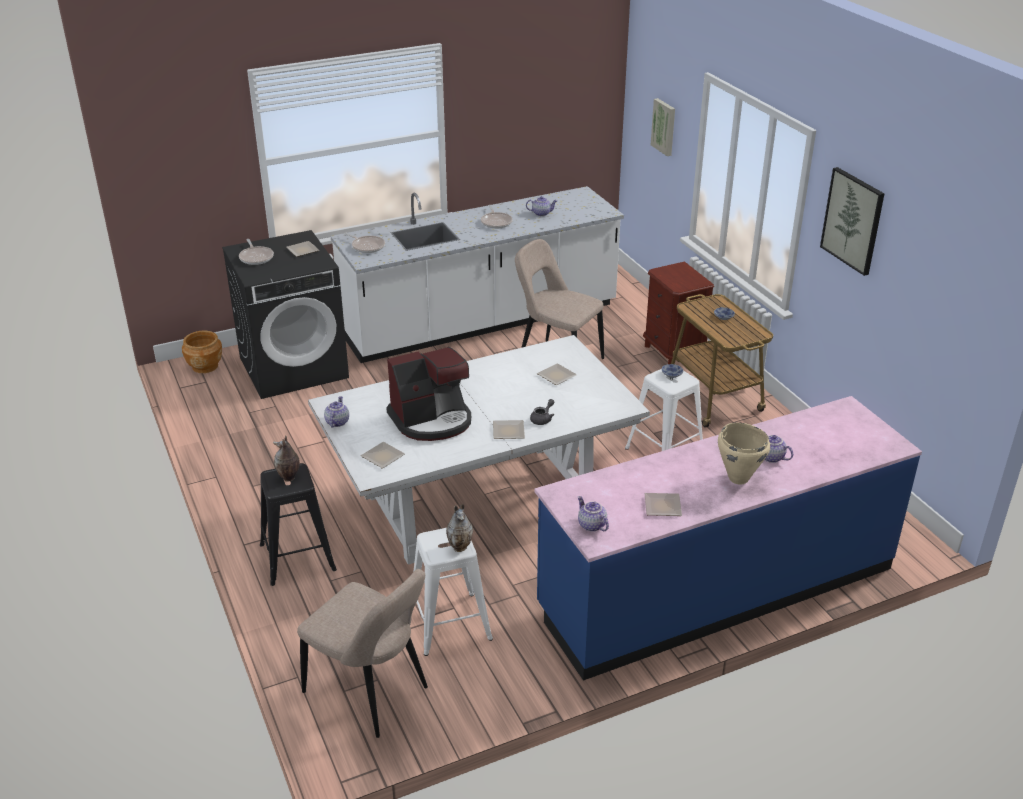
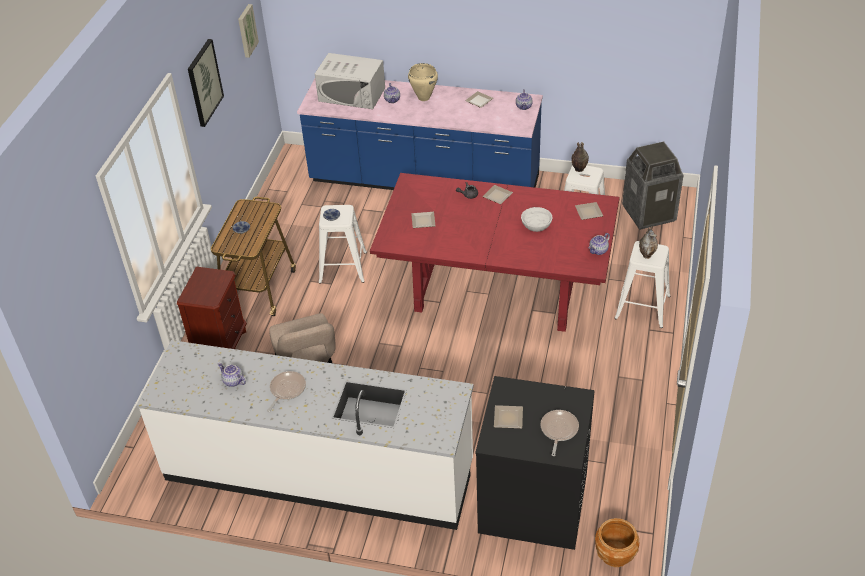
camera: 140 degrees left, 10 degrees up
black stool [260,463,337,586] -> white stool [614,241,670,328]
beige chair [297,569,428,738] -> trash can [622,141,684,230]
white dining table [308,335,650,565] -> red dining table [370,173,620,332]
frying pan [343,232,385,253] -> none
coffee machine [386,347,471,441] -> white bowl [521,207,552,232]
picture [651,98,675,156] -> picture moved to [238,4,259,58]
none -> white microwave [315,53,385,109]

